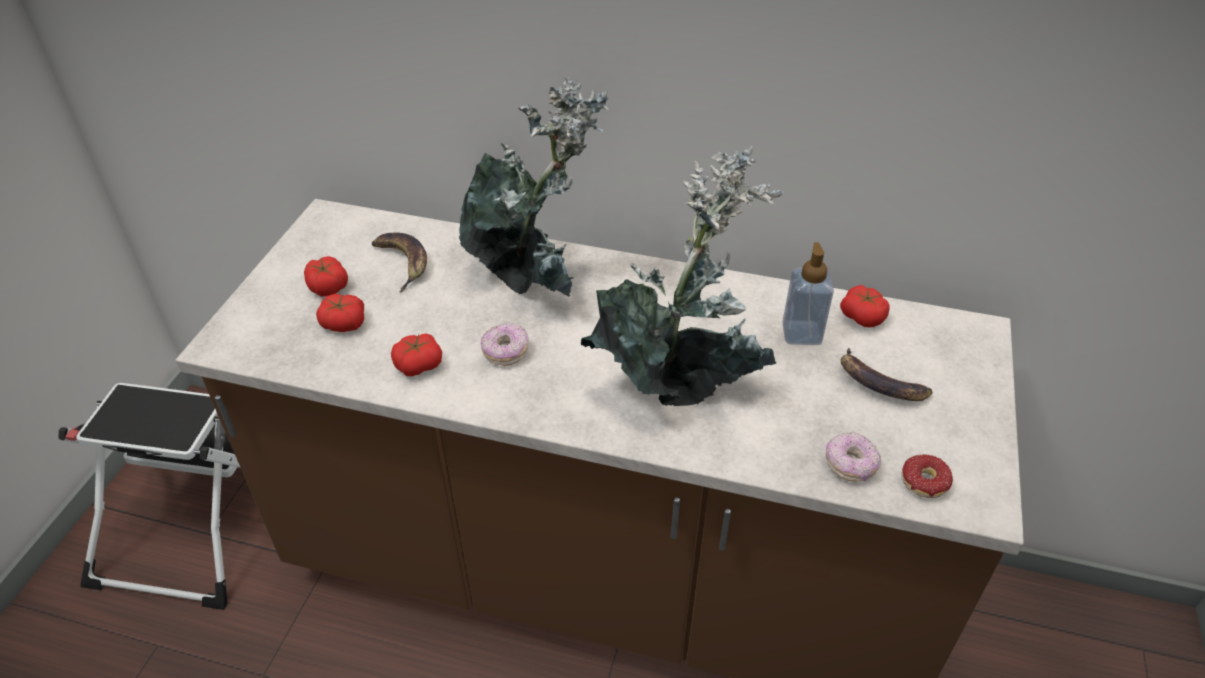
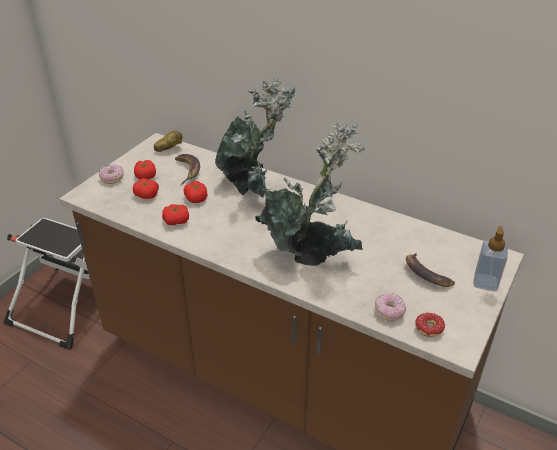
camera: 15 degrees right, 5 degrees down
donut [481,323,529,366] -> donut moved to [99,164,124,184]
soap dispenser [782,242,834,345] -> soap dispenser moved to [473,226,508,291]
tomato [840,285,890,328] -> tomato moved to [183,181,208,203]
none -> potato [154,131,183,152]

